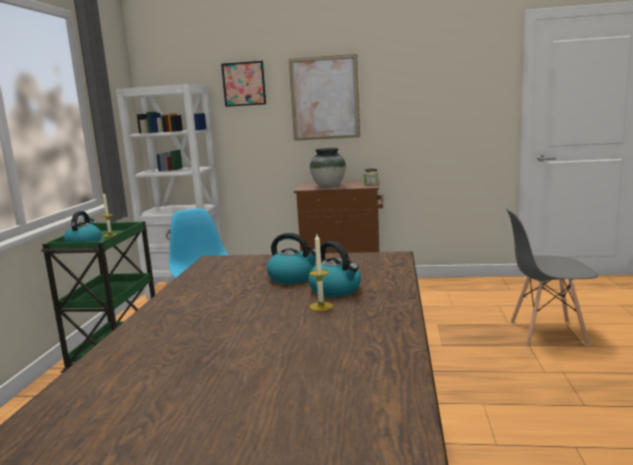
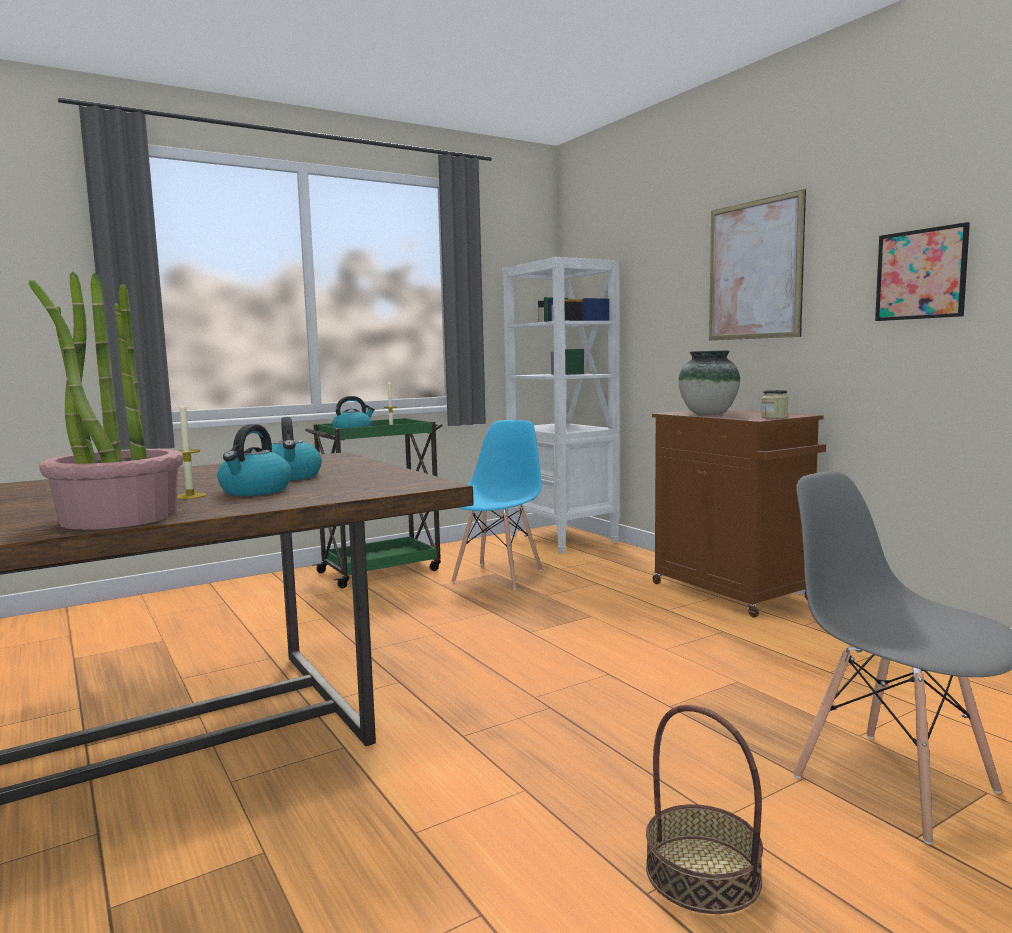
camera: 50 degrees right, 5 degrees down
picture [221,61,266,107] -> picture moved to [875,222,970,321]
none -> potted plant [29,272,183,530]
none -> basket [646,705,763,914]

